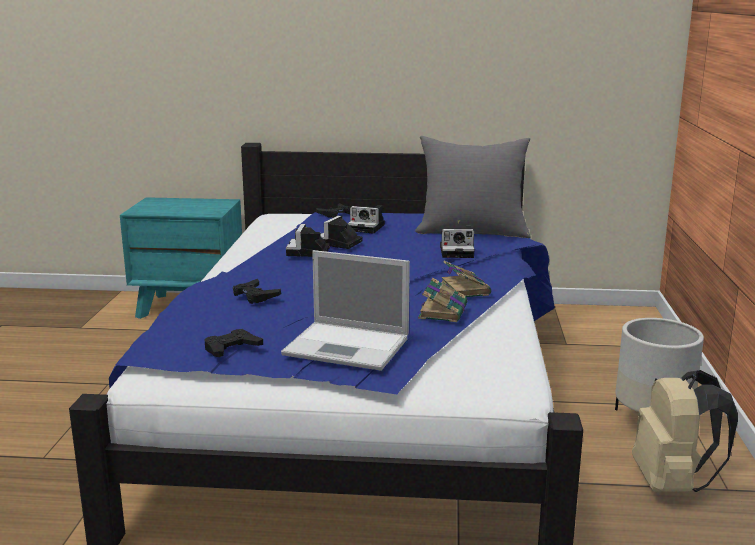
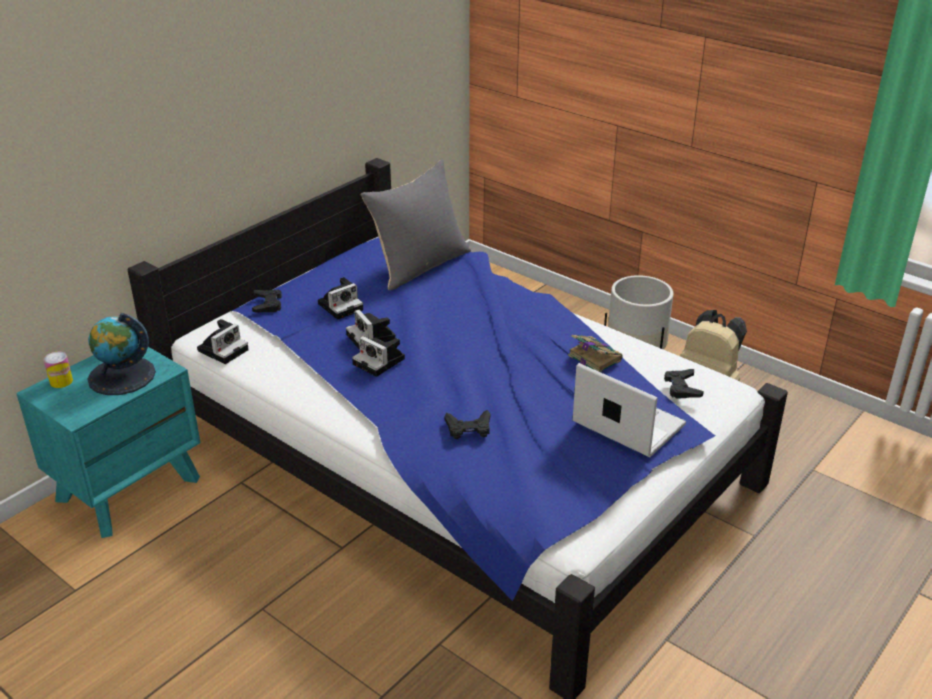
camera: 55 degrees left, 15 degrees up
black game controller [204,329,263,357] -> black game controller moved to [664,369,704,398]
laptop [281,250,410,371] -> laptop turned 105 degrees counterclockwise [573,363,686,457]
camera [440,225,475,258] -> camera moved to [197,319,249,364]
book [441,261,491,297] -> none
none -> can [44,352,73,388]
none -> globe [88,313,156,395]

